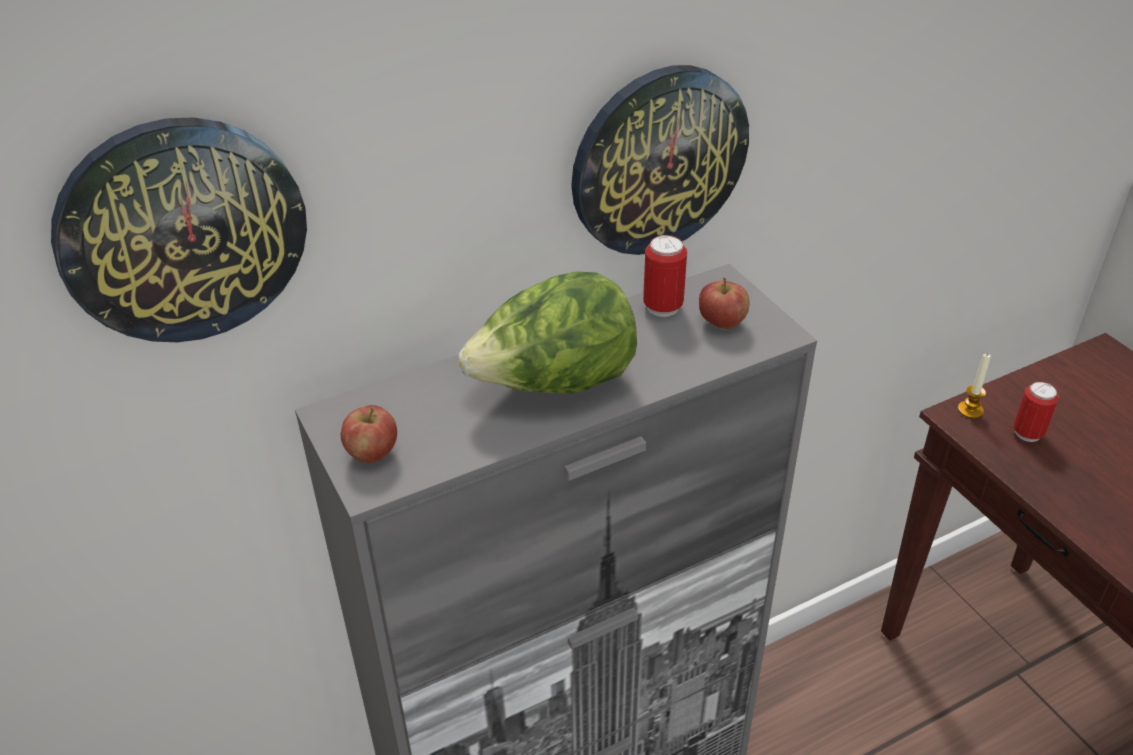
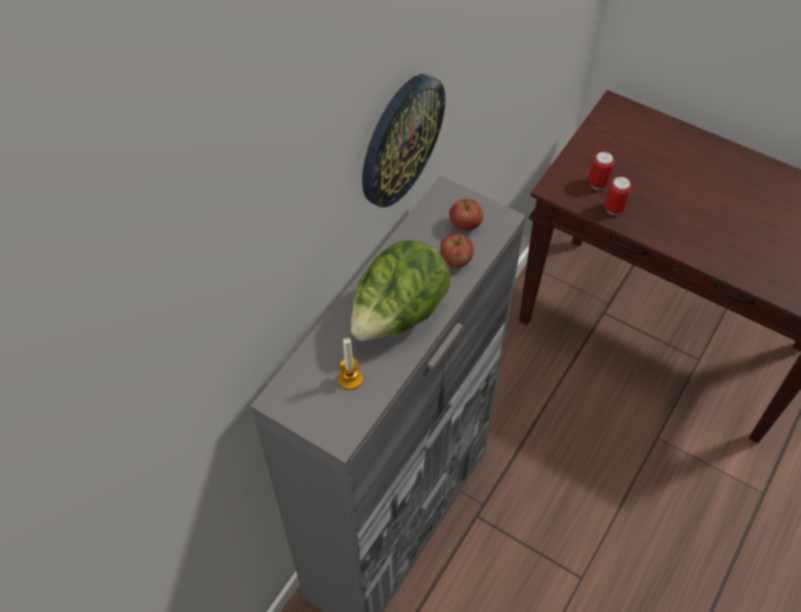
camera: 30 degrees left, 15 degrees up
wall clock [51,117,307,342] -> none
apple [340,405,397,463] -> apple moved to [440,233,474,268]
can [643,235,687,317] -> can moved to [605,176,632,215]
candle [958,353,991,419] -> candle moved to [338,338,363,390]

